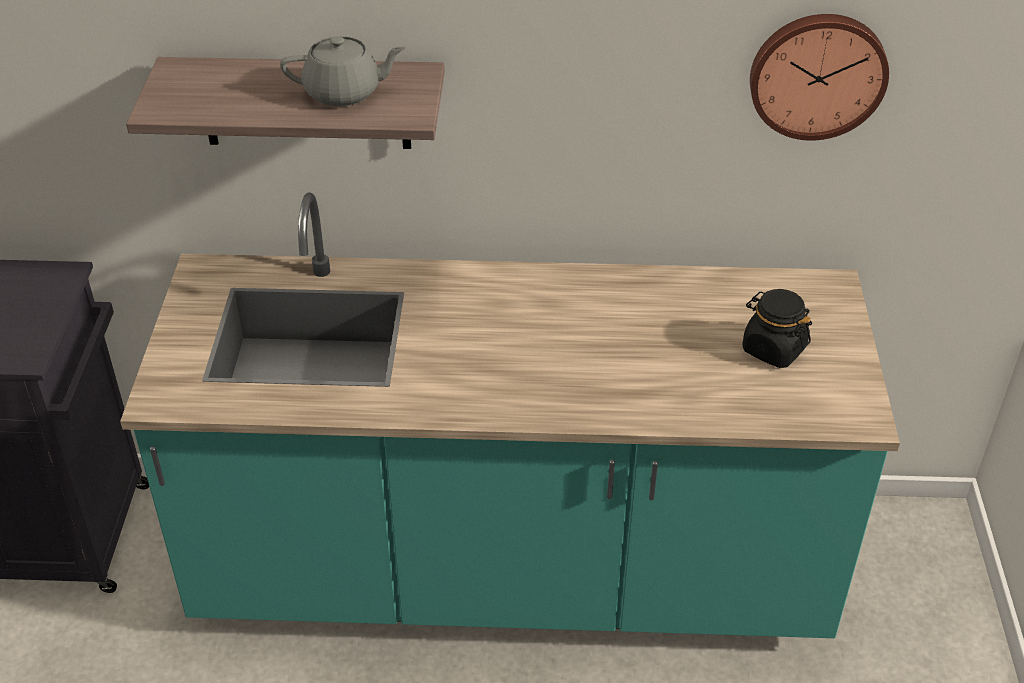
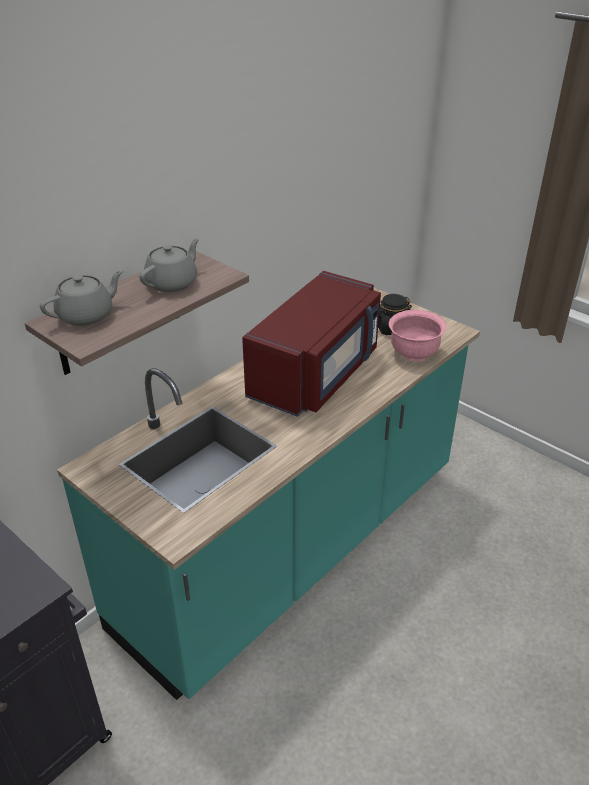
camera: 50 degrees left, 5 degrees down
wall clock [750,14,889,141] -> none
none -> grey teapot [40,270,123,326]
none -> red microwave [242,271,381,417]
none -> pink bowl [389,310,446,361]

